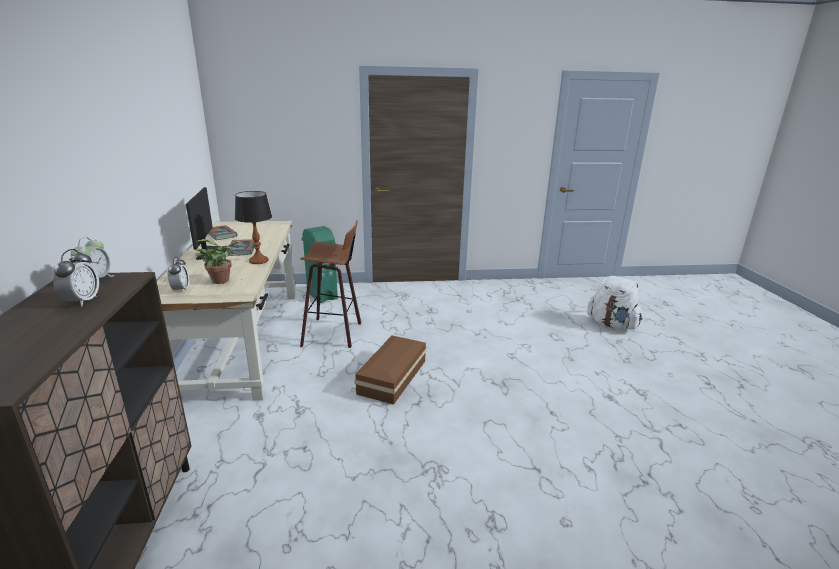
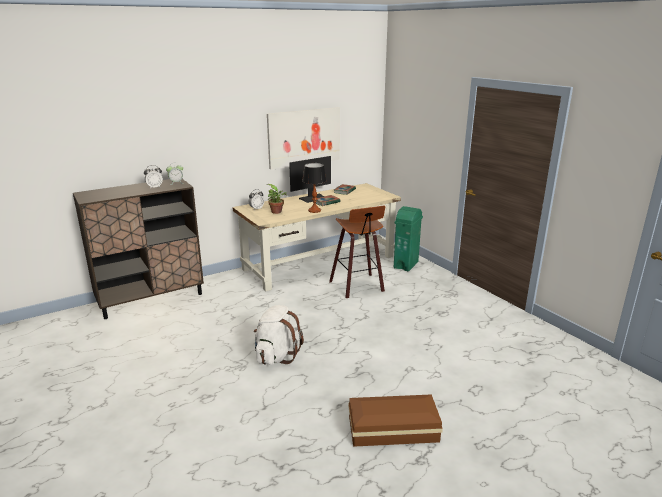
camera: 65 degrees right, 0 degrees up
brown storage box [354,335,427,404] -> brown storage box moved to [348,394,443,447]
white backpack [587,276,643,330] -> white backpack moved to [254,305,304,365]
none -> picture [267,107,340,170]

